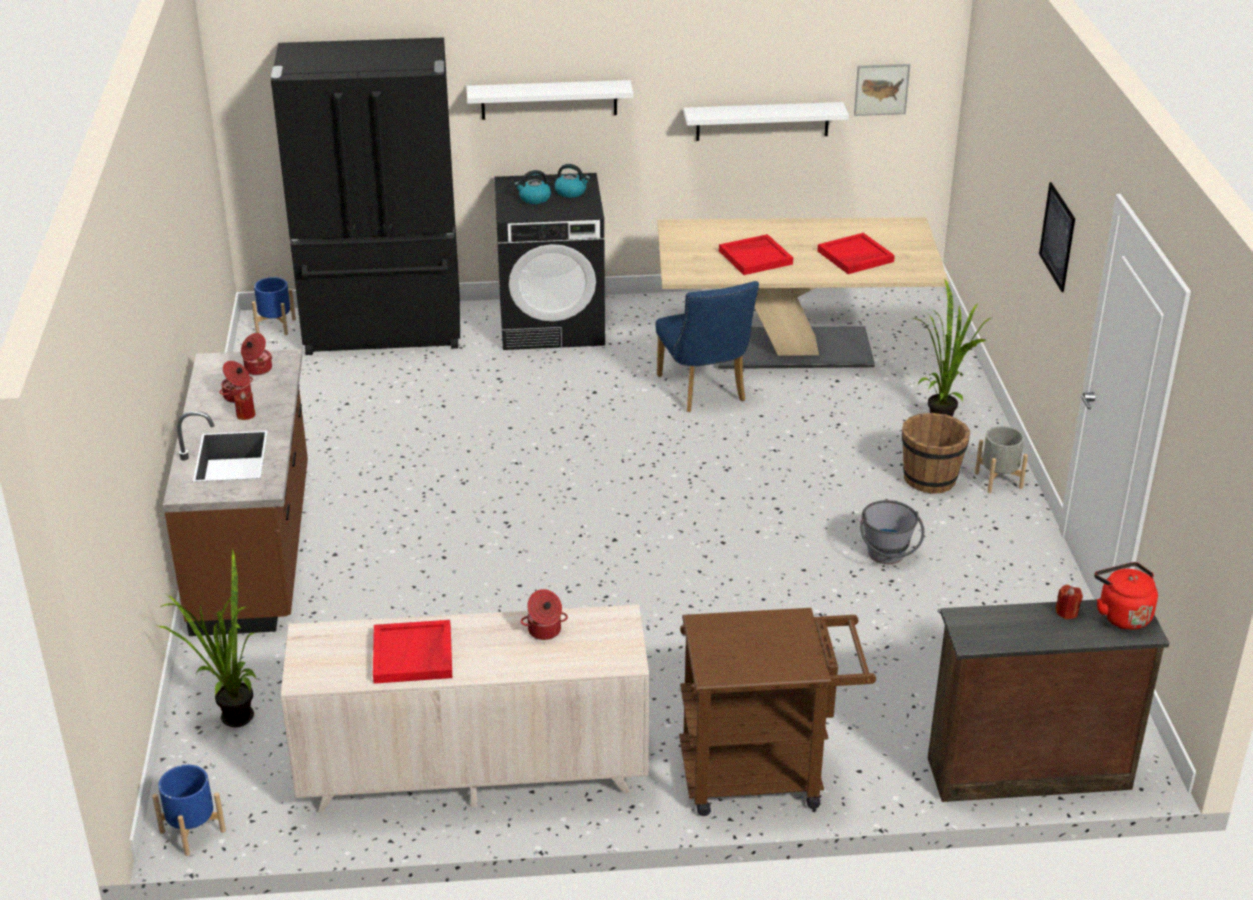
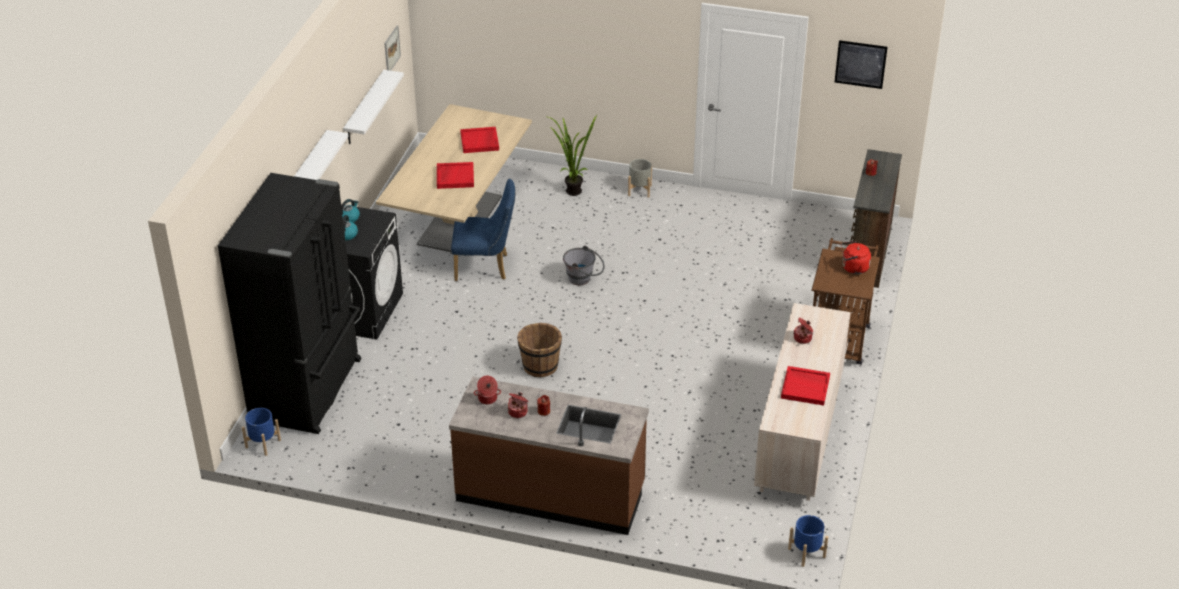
camera: 70 degrees left, 5 degrees up
potted plant [158,548,256,727] -> none
grey bucket [860,500,924,564] -> grey bucket moved to [563,246,605,285]
brown bucket [902,413,970,494] -> brown bucket moved to [517,323,562,377]
picture [1039,182,1075,292] -> picture moved to [835,40,888,89]
red kettle [1094,562,1158,630] -> red kettle moved to [841,241,871,274]

